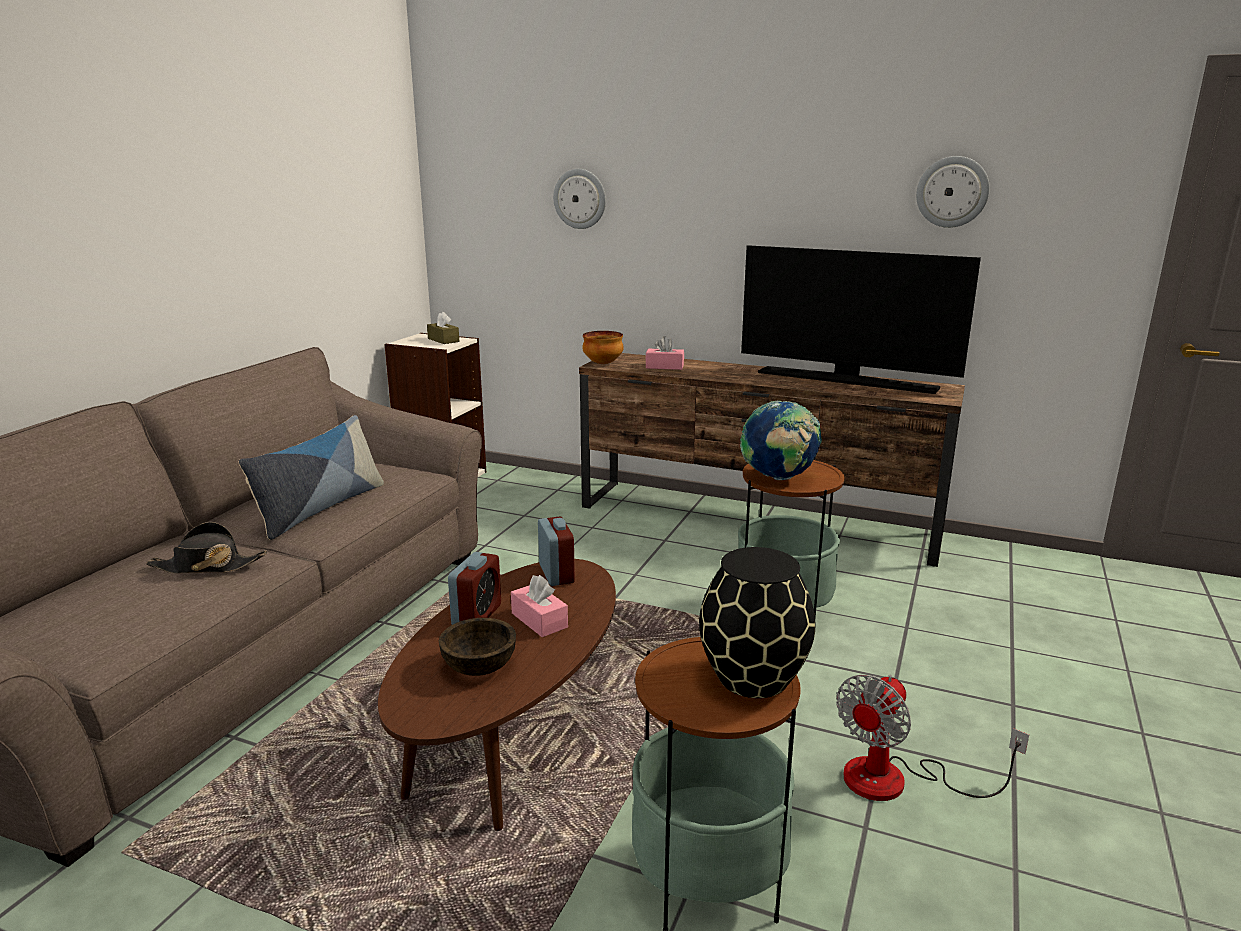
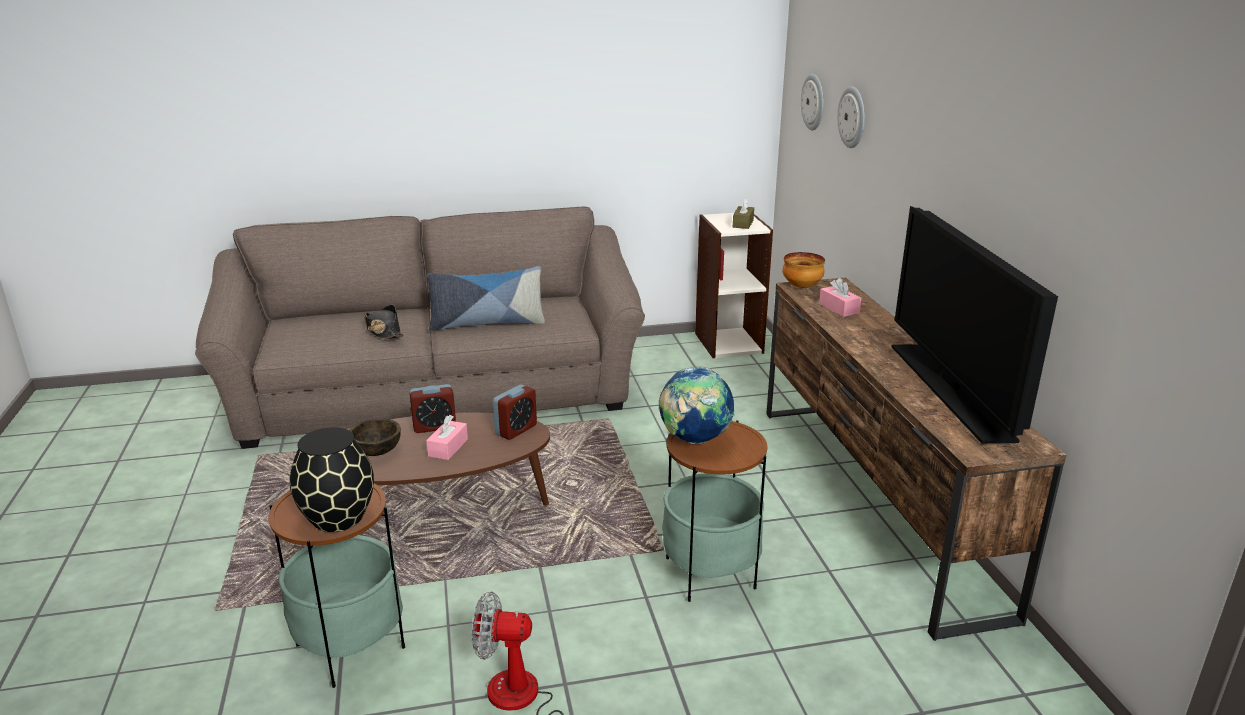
camera: 55 degrees right, 5 degrees up
wall clock [916,156,990,228] -> wall clock moved to [801,74,824,131]

